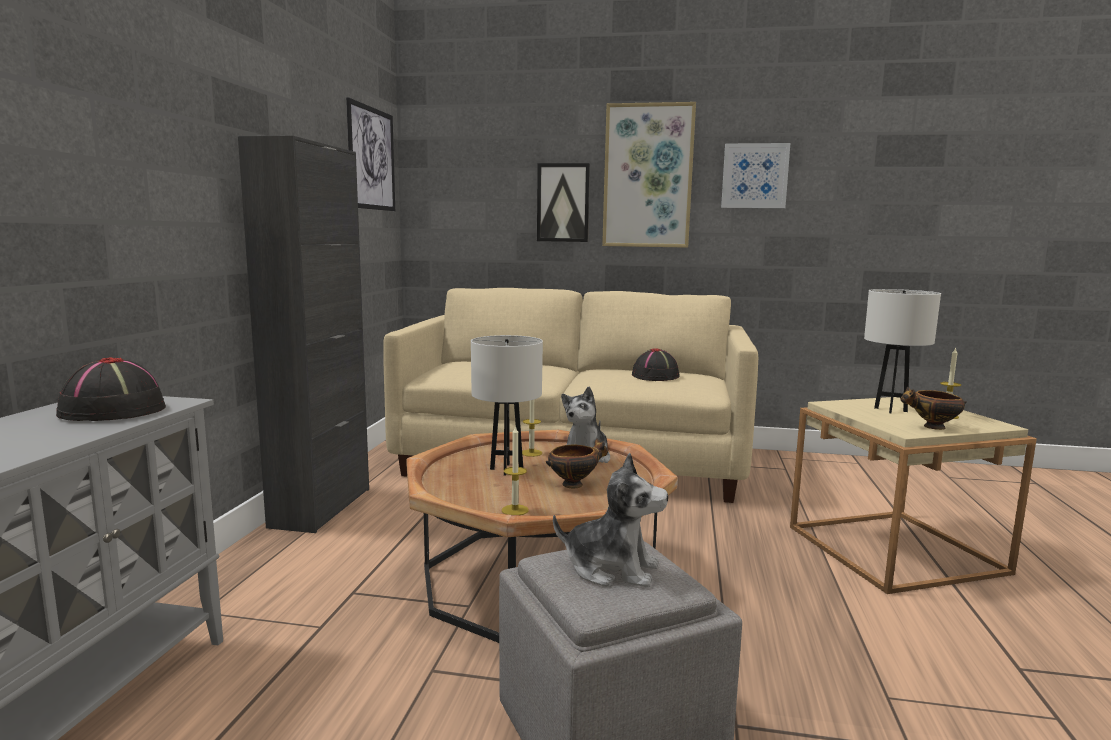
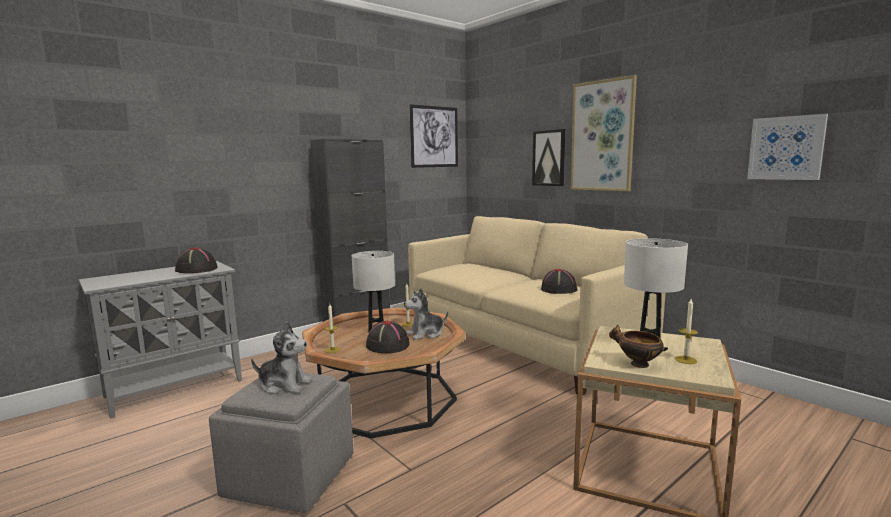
camera: 40 degrees right, 0 degrees up
bowl [546,439,608,488] -> black hat [366,321,409,353]
plush toy [553,453,668,588] -> plush toy turned 45 degrees counterclockwise [251,322,312,394]
picture [721,143,790,208] -> picture moved to [747,114,828,180]

